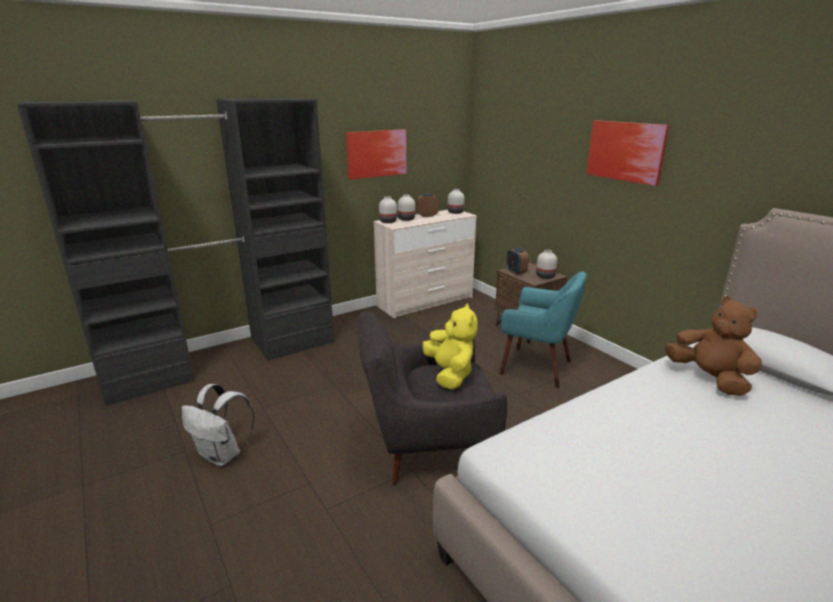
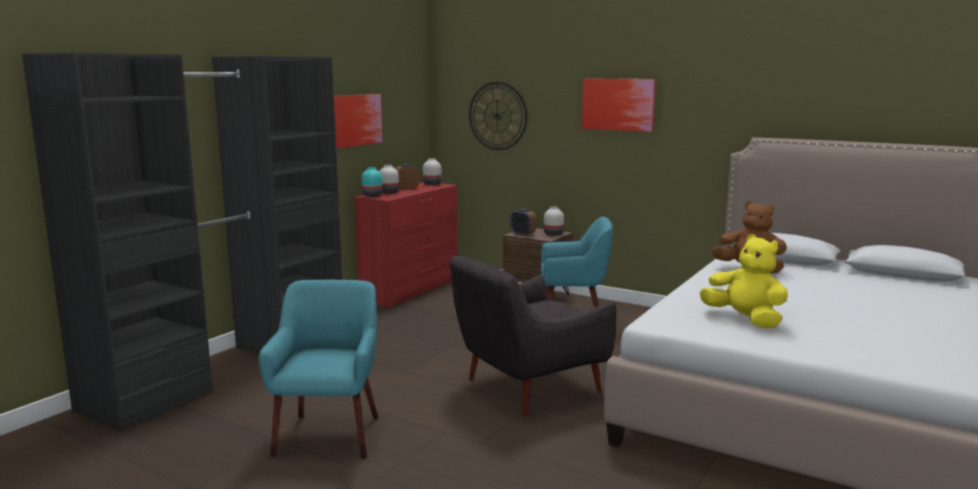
camera: 25 degrees left, 10 degrees down
white backpack [182,384,254,466] -> turquoise armchair [259,280,378,459]
beige dresser [373,210,477,319] -> red dresser [354,182,458,308]
white vase [379,196,397,223] -> turquoise vase [361,167,383,197]
yellow plush toy [422,303,478,390] -> yellow plush toy moved to [700,234,788,328]
none -> wall clock [469,82,527,150]

